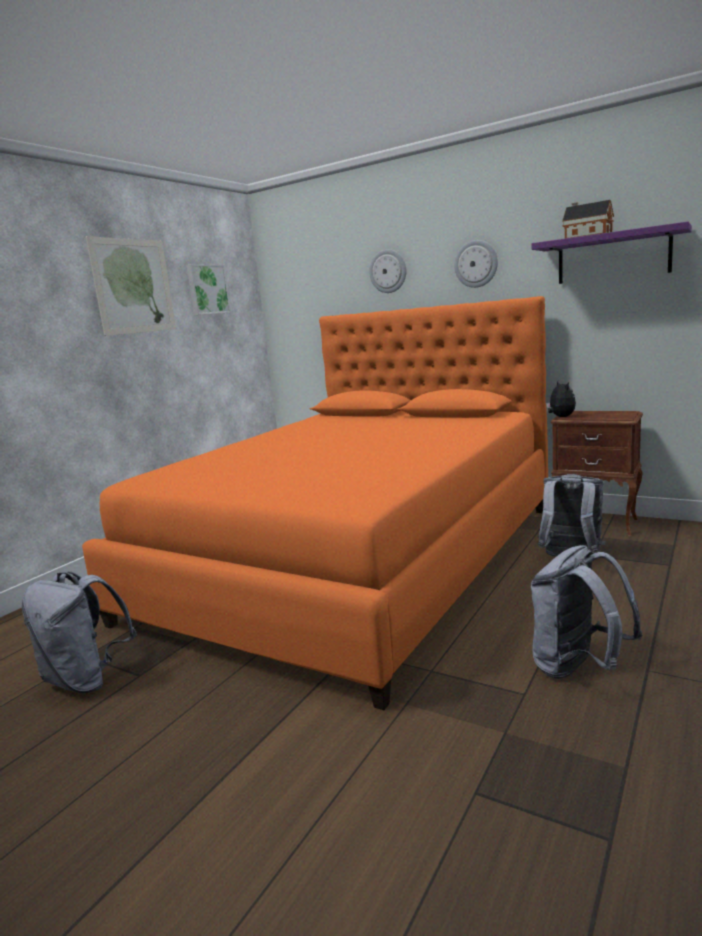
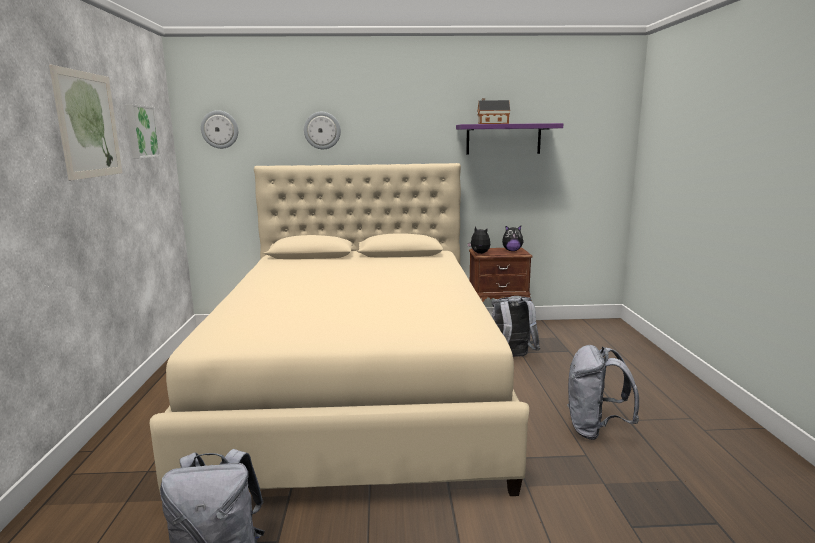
camera: 35 degrees left, 0 degrees up
orange bed [82,296,548,710] -> beige bed [150,163,529,496]
wall clock [454,240,498,288] -> wall clock moved to [201,110,238,149]
none -> plush toy [502,226,524,251]

